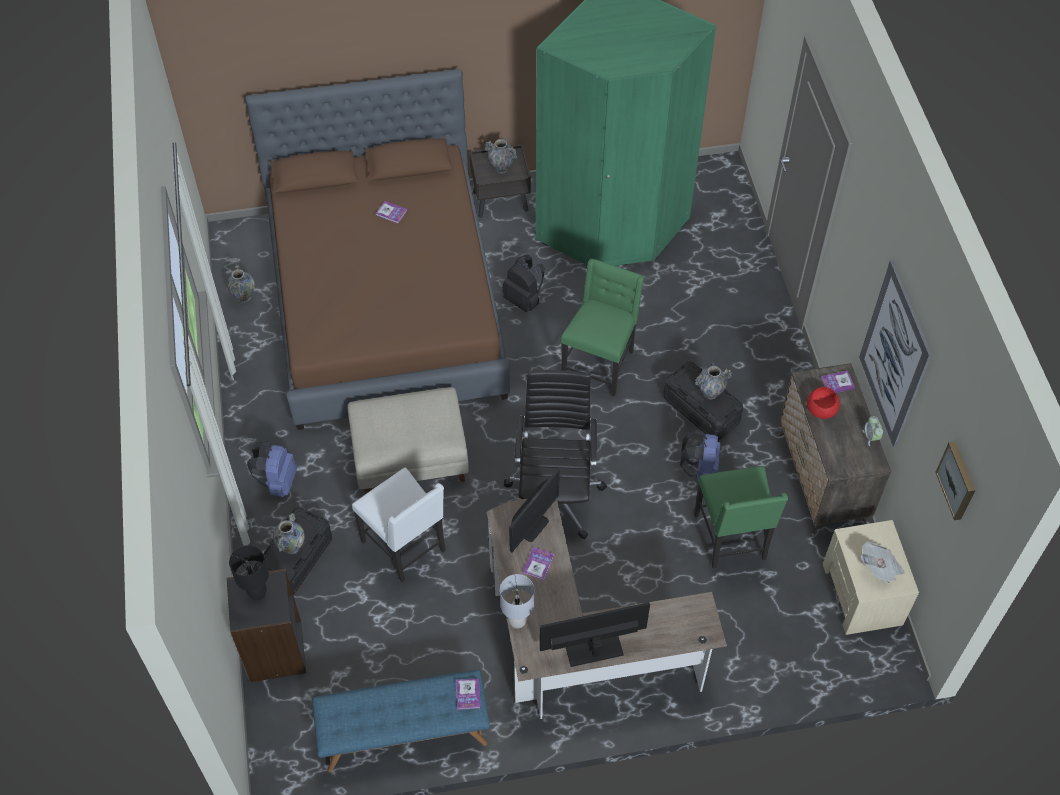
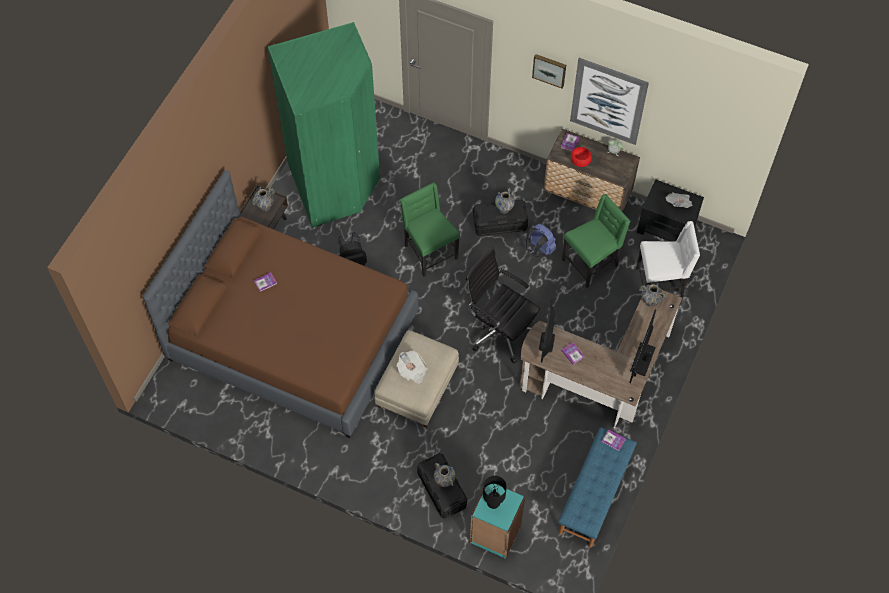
camera: 55 degrees left, 5 degrees up
black bookcase [226,569,306,682] -> turquoise bookcase [470,484,525,559]
vase [227,264,255,303] -> vase moved to [639,283,666,307]
blue backpack [247,441,297,497] -> none
white chair [352,467,446,582] -> white chair moved to [636,221,700,298]
grey table lamp [500,574,534,629] -> none
monitor [509,469,560,552] -> monitor turned 150 degrees counterclockwise [539,301,555,362]
green chair [694,466,788,568] -> green chair turned 60 degrees counterclockwise [562,194,631,288]
beige nightstand [823,520,919,635] -> black nightstand [637,179,704,242]
picture [935,441,975,520] -> picture moved to [532,54,566,88]
none -> newspaper [397,351,428,384]

